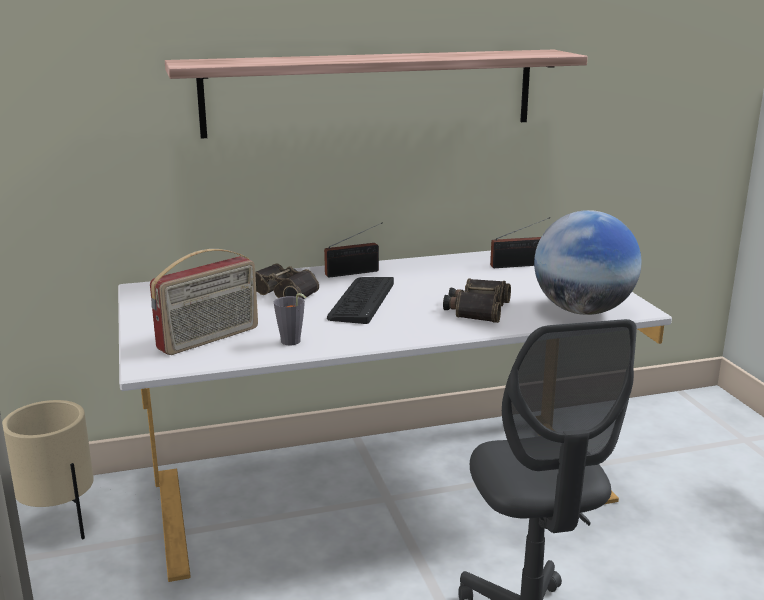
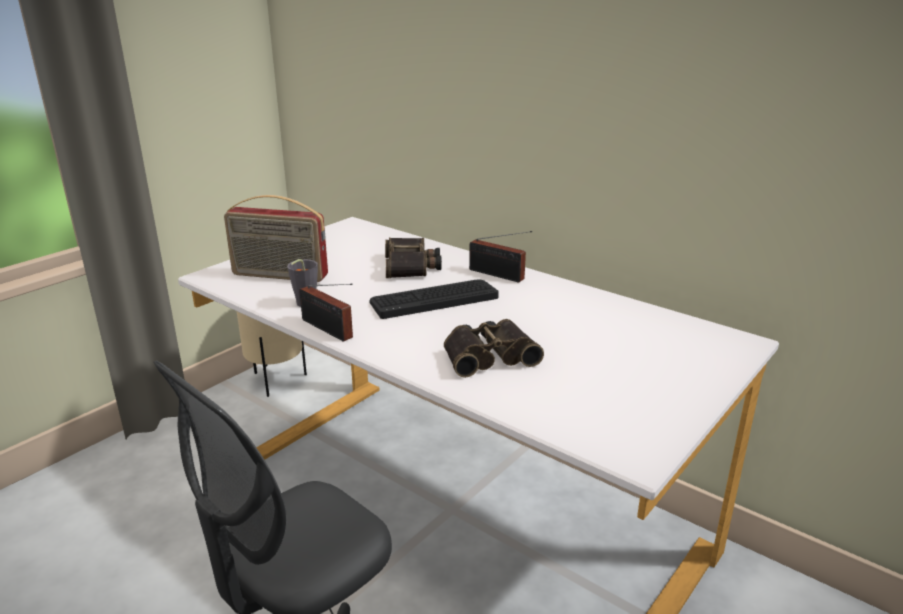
camera: 55 degrees right, 5 degrees up
shelf [165,50,588,139] -> none
radio [490,217,550,268] -> radio moved to [299,284,353,342]
globe [534,210,641,315] -> none

